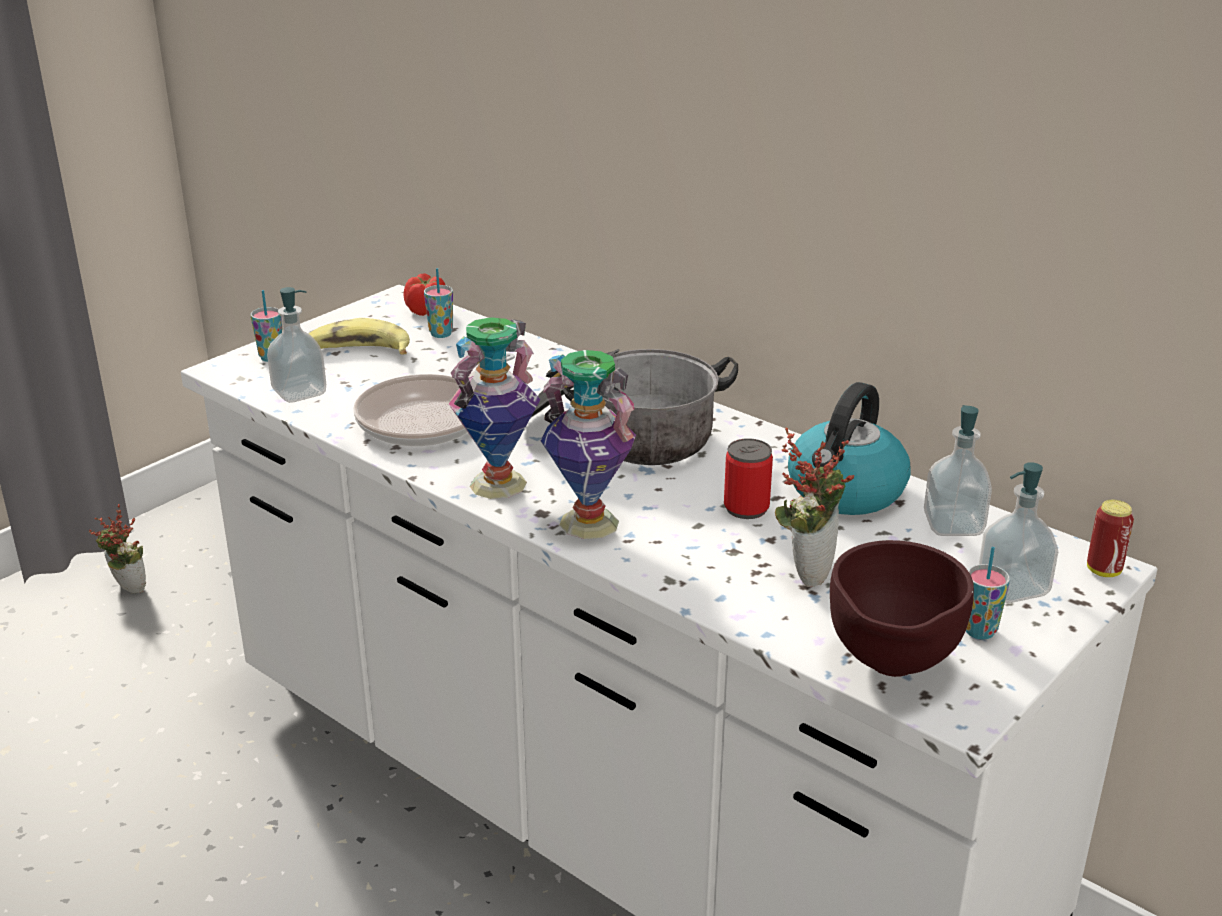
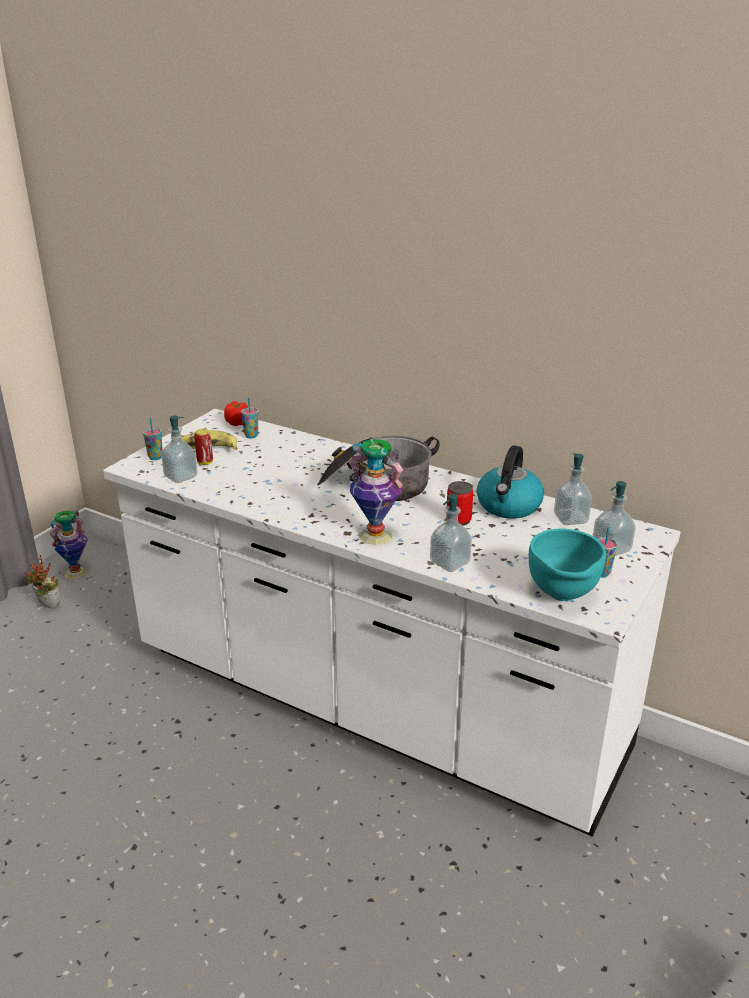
camera: 10 degrees left, 0 degrees up
frying pan [353,353,515,447] -> none
vase [449,317,540,499] -> vase moved to [50,511,88,579]
potted plant [775,428,855,587] -> none
brown bowl [830,540,974,677] -> turquoise bowl [529,529,606,601]
can [1087,500,1134,577] -> can moved to [194,429,213,465]
none -> soap dispenser [430,494,472,572]

